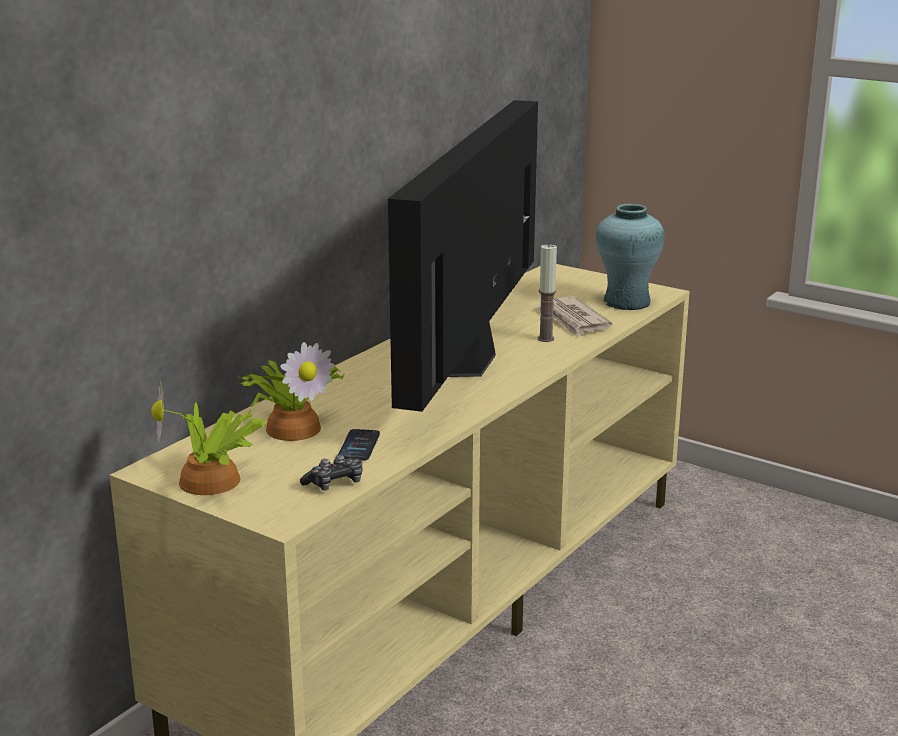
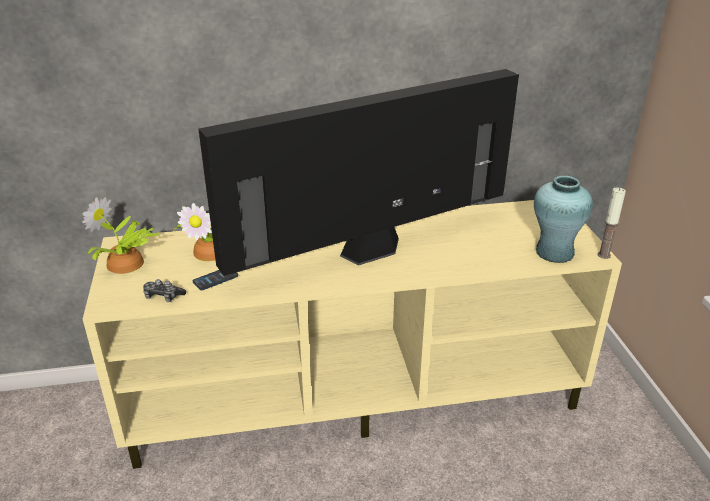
camera: 45 degrees right, 10 degrees up
newspaper [537,296,612,337] -> none
candle [538,244,557,342] -> candle moved to [598,187,626,259]

